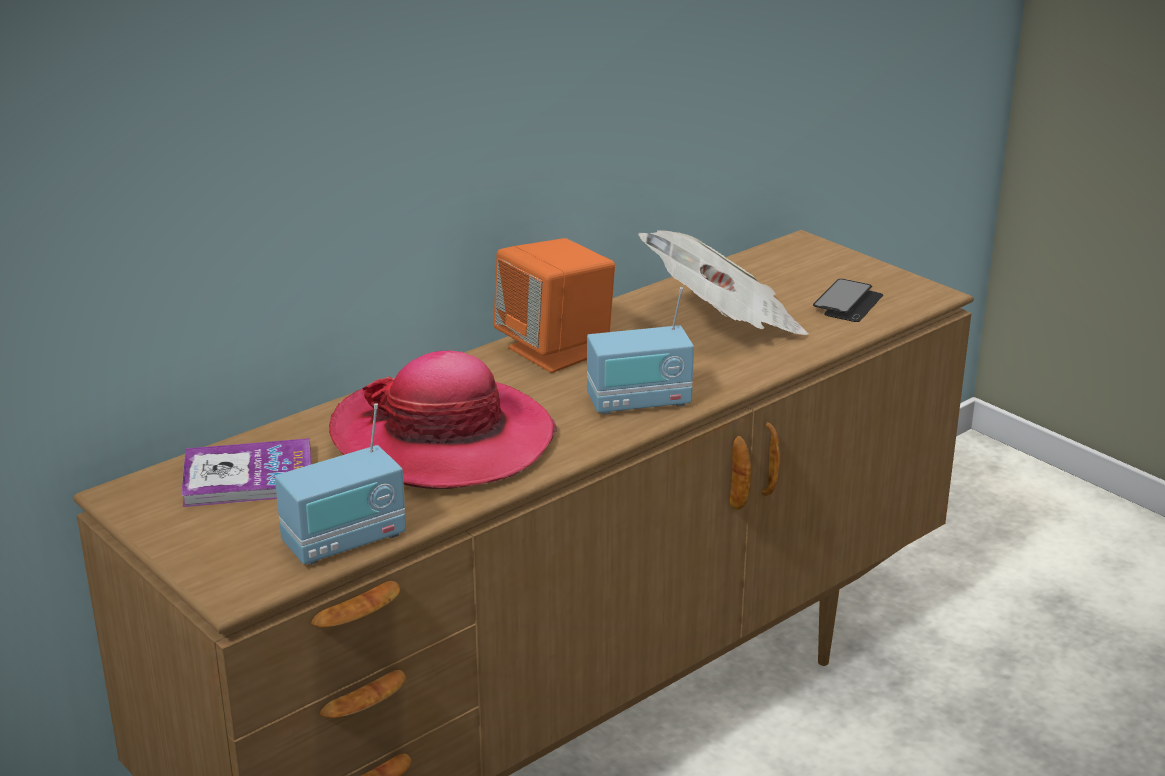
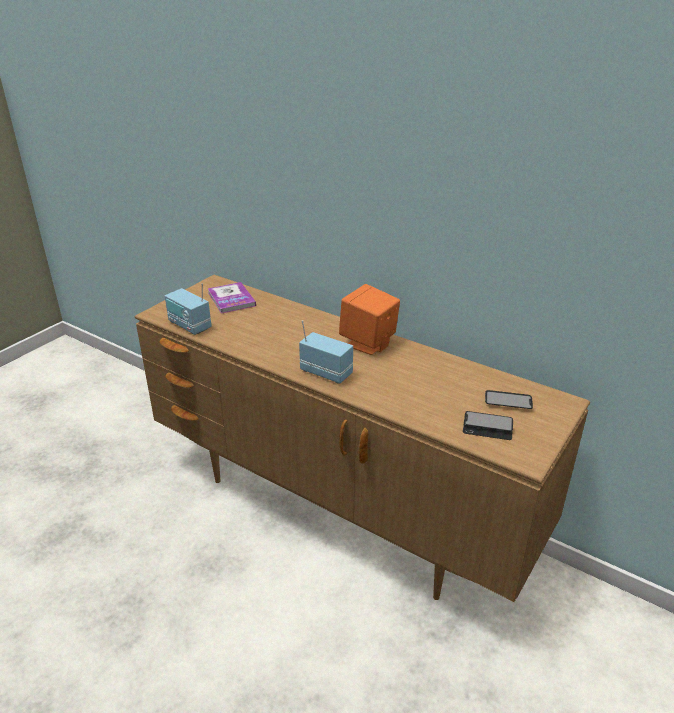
camera: 75 degrees right, 5 degrees up
hat [329,350,557,489] -> none
radio [587,287,694,415] -> radio turned 150 degrees clockwise [299,320,353,384]
newspaper [638,230,809,335] -> none
none -> phone [485,390,533,409]

